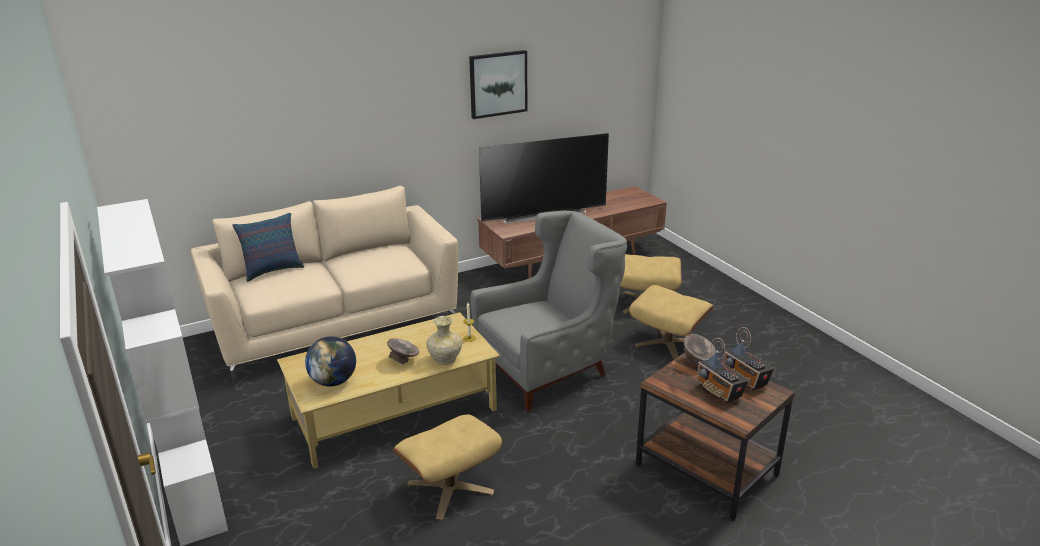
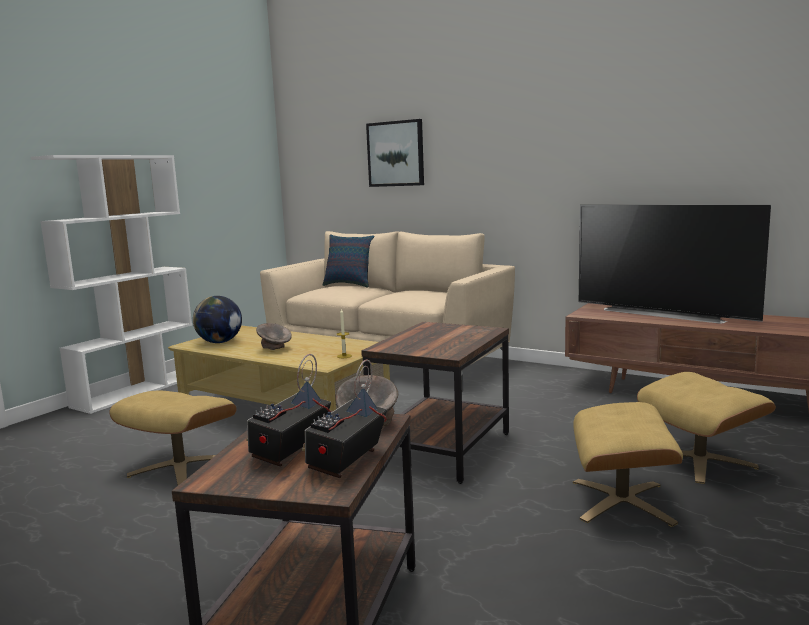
camera: 60 degrees right, 15 degrees down
beige vase [426,316,462,365] -> none
picture [469,50,527,119] -> picture moved to [366,119,424,187]
grey armchair [471,211,627,411] -> brown side table [361,322,509,484]

